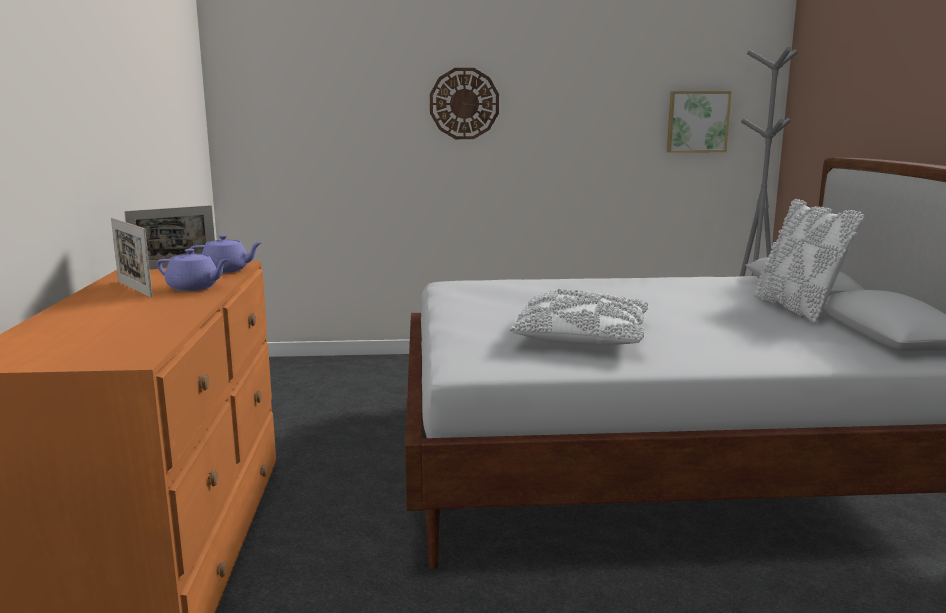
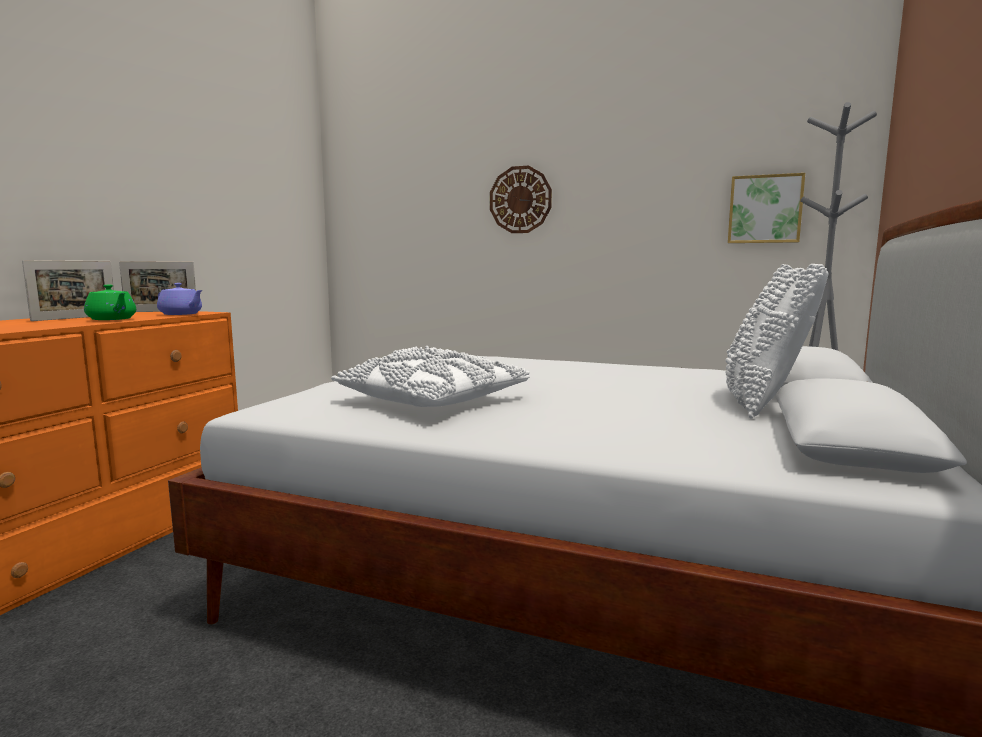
camera: 25 degrees right, 5 degrees down
picture frame [111,218,153,298] -> picture frame turned 135 degrees counterclockwise [22,260,114,321]
purple teapot [157,249,229,291] -> green teapot [84,285,136,320]

